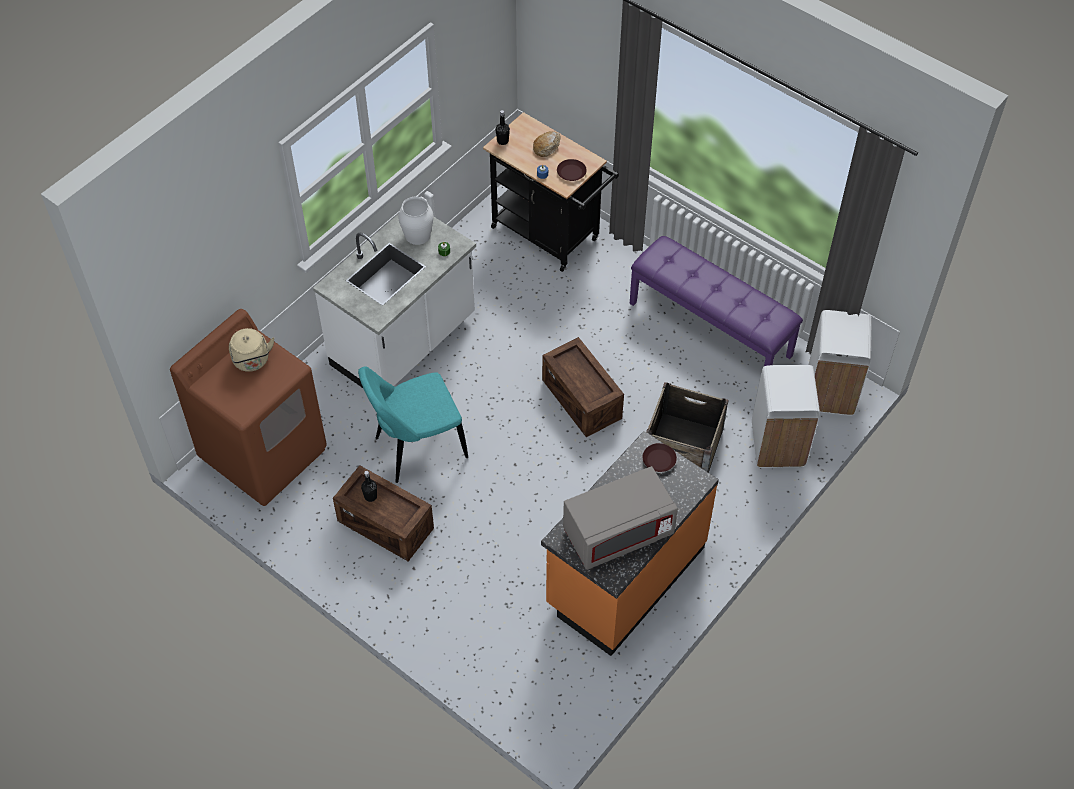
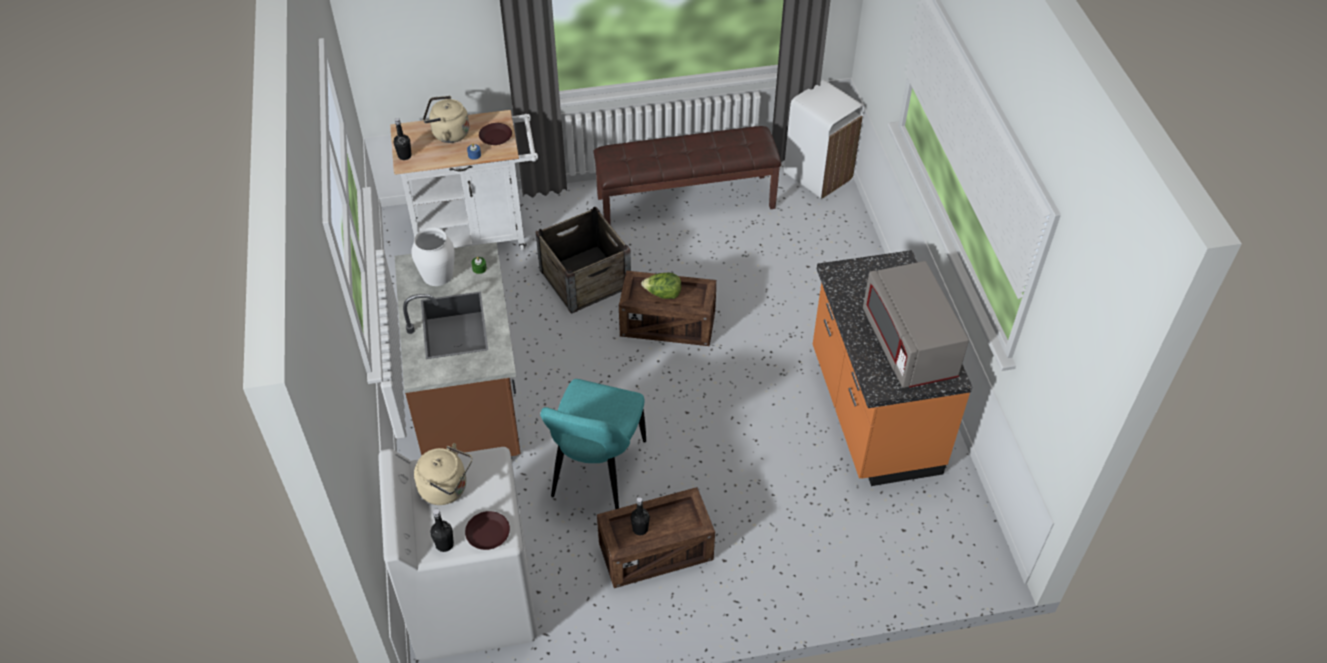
camera: 50 degrees left, 5 degrees down
brown washing machine [170,309,327,506] -> white washing machine [378,447,537,661]
white counter [313,214,476,388] -> brown counter [395,242,521,456]
black cart [483,112,619,272] -> white cart [390,110,538,251]
bread [533,131,561,157] -> beige kettle [423,96,469,143]
grey microwave [563,466,678,570] -> grey microwave turned 150 degrees clockwise [863,261,969,388]
purple bench [630,236,803,366] -> brown bench [593,126,781,224]
brown plate [643,443,677,472] -> brown plate moved to [465,511,510,550]
crate [646,382,729,473] -> crate moved to [535,207,631,314]
white trash can [752,365,820,468] -> none
none -> black bottle [430,509,454,552]
none -> lettuce [641,273,681,299]

